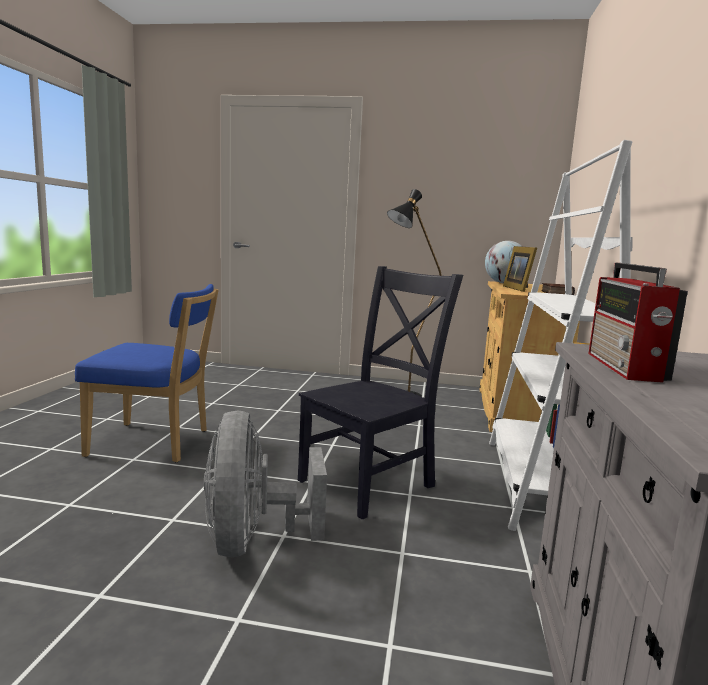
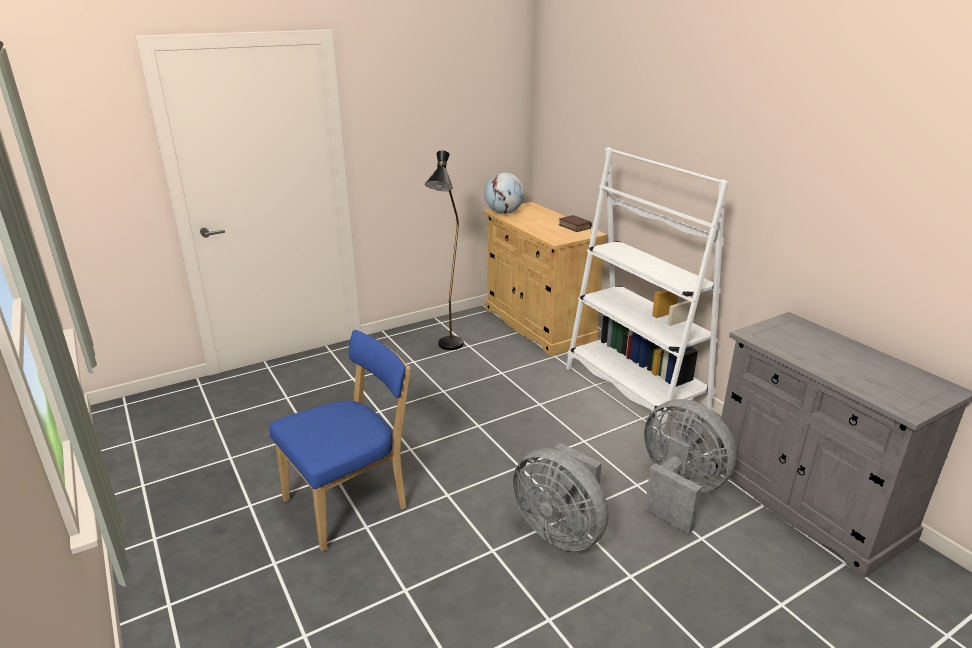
camera: 40 degrees left, 15 degrees up
black chair [298,266,463,520] -> none
picture frame [503,246,537,292] -> none
radio [588,263,688,383] -> none
none -> grey fan [644,399,737,534]

